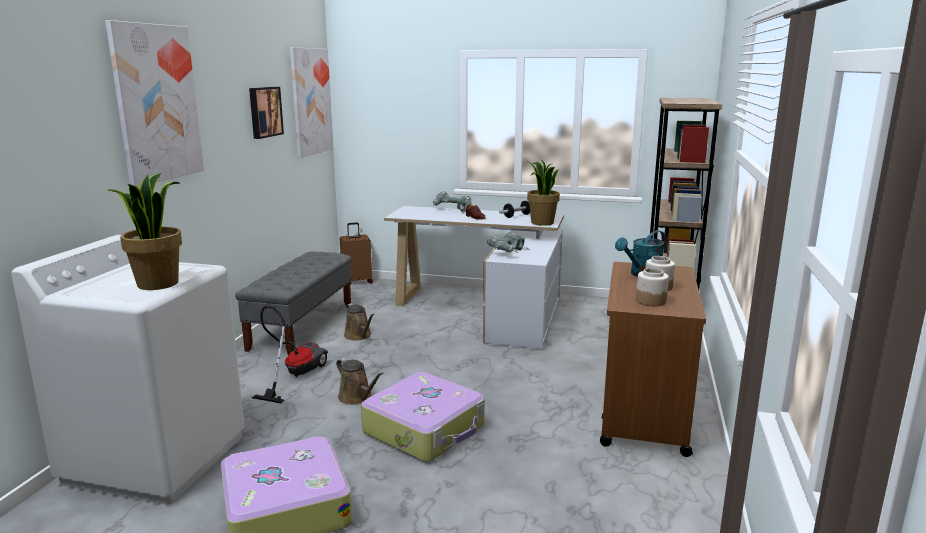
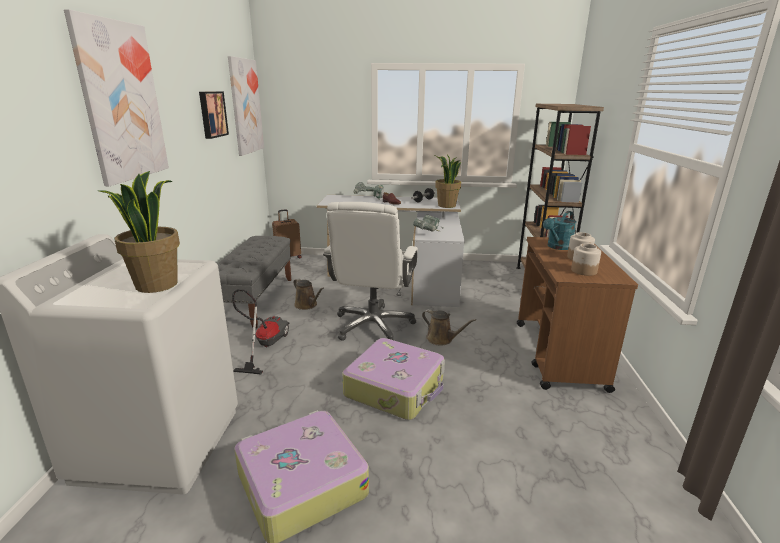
camera: 10 degrees left, 5 degrees up
brown watering can [336,358,384,405] -> brown watering can moved to [422,309,476,346]
none -> white office chair [323,202,418,341]

